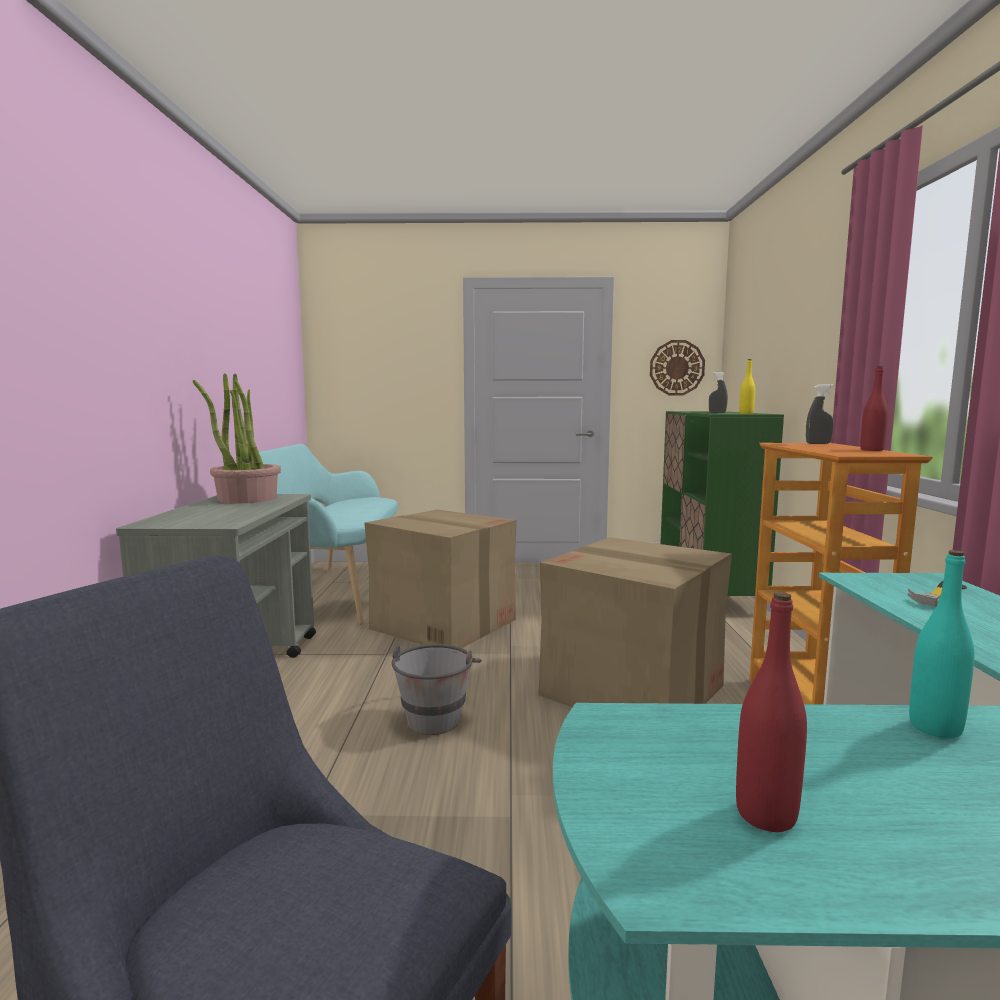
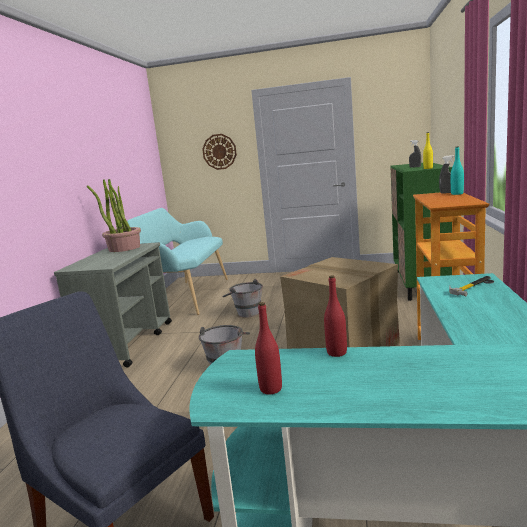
camera: 10 degrees right, 5 degrees up
cardboard box [364,510,517,648] -> grey bucket [222,279,263,317]
wall clock [650,340,705,396] -> wall clock moved to [202,134,237,170]
red bottle [860,366,888,451] -> red bottle moved to [324,275,347,357]
turquoise bottle [909,550,974,738] -> turquoise bottle moved to [451,146,464,195]

